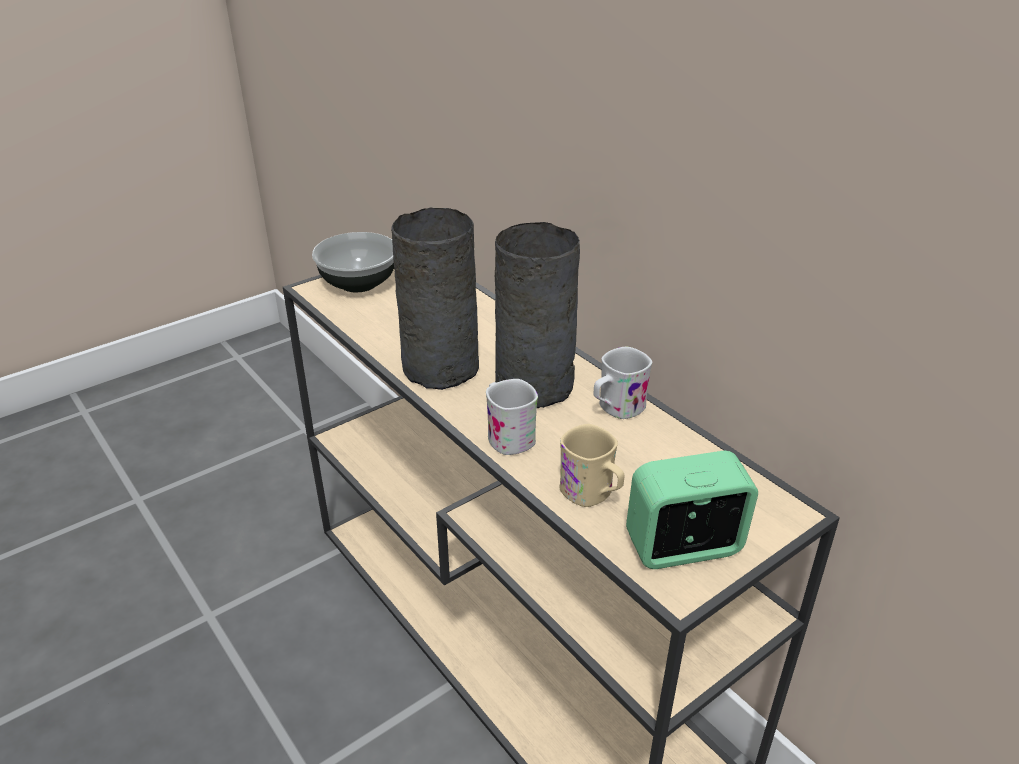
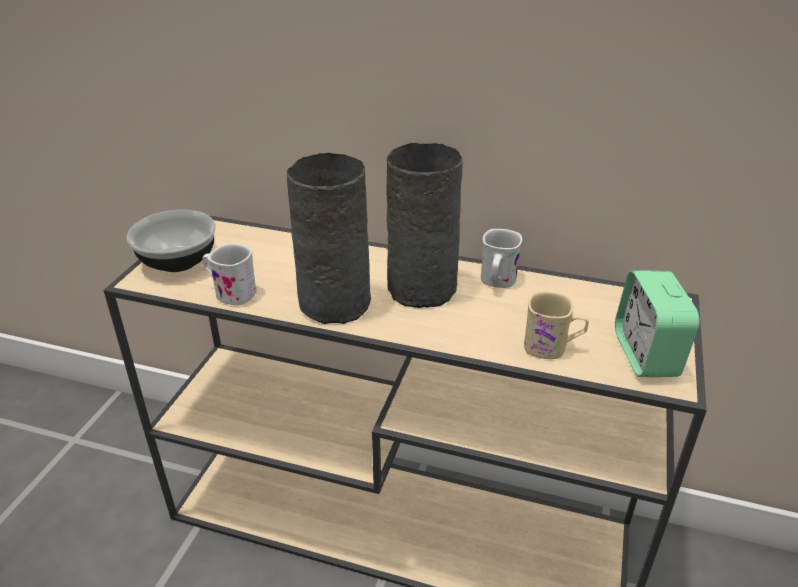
camera: 35 degrees left, 0 degrees up
white mug [486,379,538,455] -> white mug moved to [203,243,257,305]
alarm clock [626,451,758,569] -> alarm clock turned 45 degrees counterclockwise [615,270,700,377]

